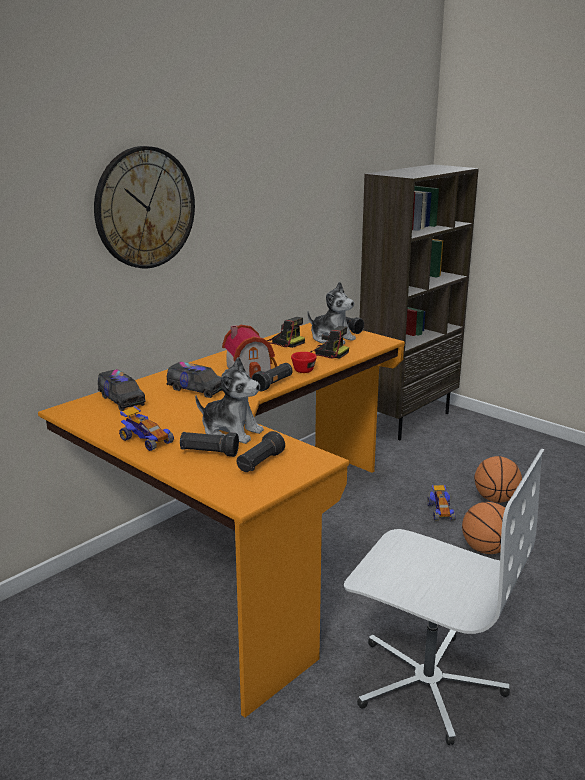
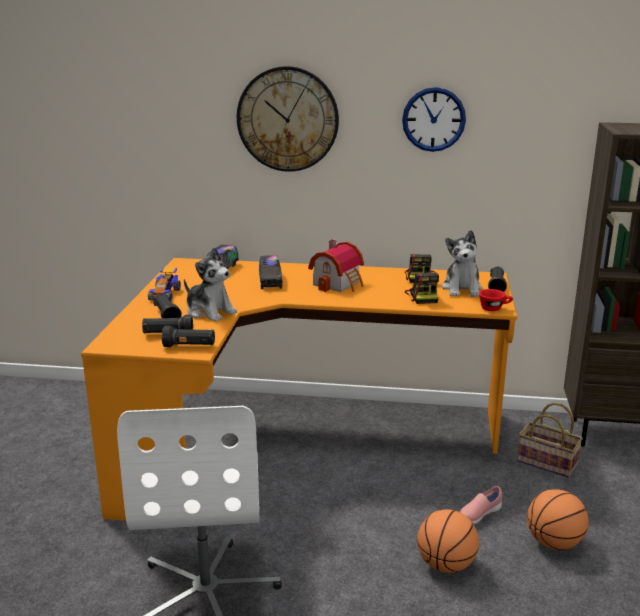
camera: 55 degrees right, 0 degrees up
plush toy [195,357,264,444] -> plush toy turned 45 degrees counterclockwise [184,247,237,322]
black flashlight [252,363,293,391] -> black flashlight moved to [162,326,215,347]
red cup [291,352,317,373] -> red cup moved to [479,289,513,311]
toy car [427,485,456,521] -> pink shoe [459,486,503,524]
none -> wall clock [402,87,466,152]
none -> basket [517,402,583,478]

